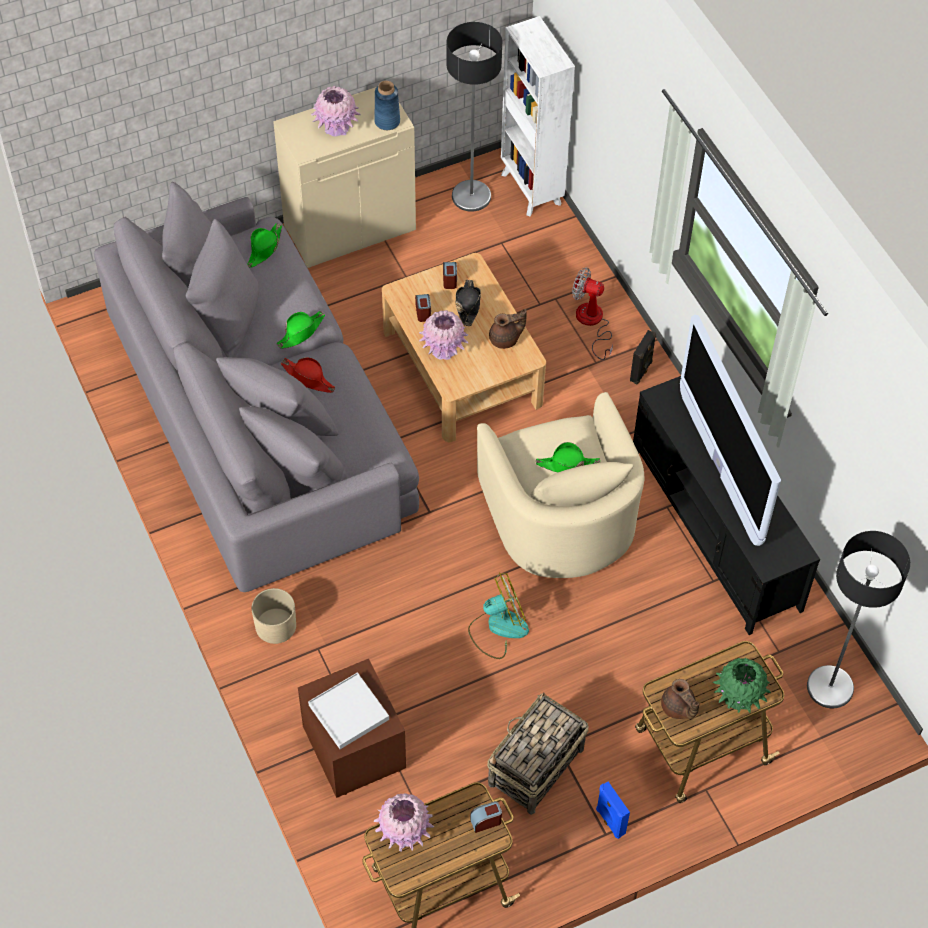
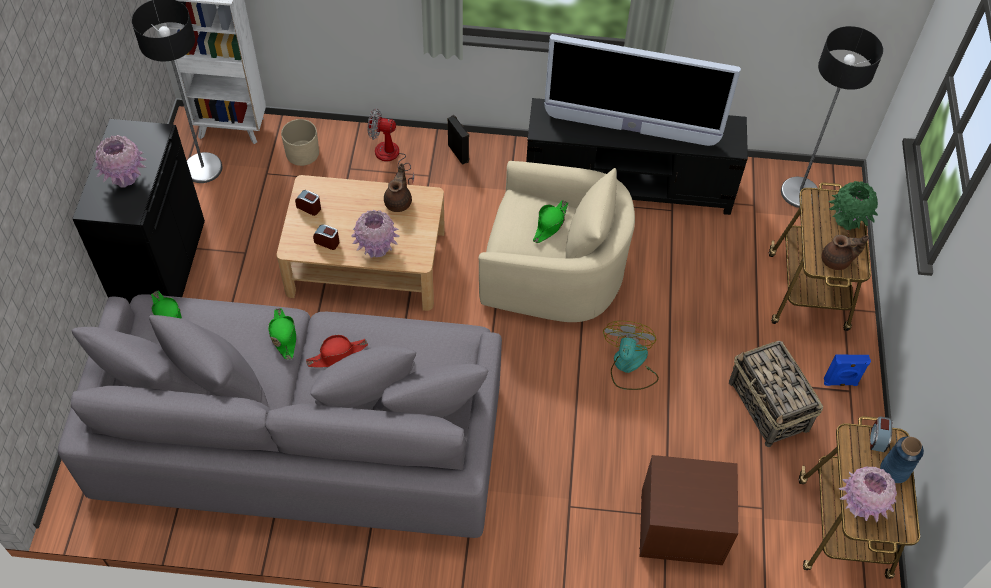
camera: 60 degrees left, 0 degrees up
beige planter [252,588,296,644] -> beige planter moved to [281,119,319,166]
beige cabinet [273,87,416,268] -> black cabinet [72,119,205,304]
white tray [308,672,389,749] -> none
blue vase [374,81,400,130] -> blue vase moved to [880,437,924,483]
black hat [455,279,481,326] -> none
fan [572,267,613,360] -> fan turned 45 degrees clockwise [368,108,414,184]

